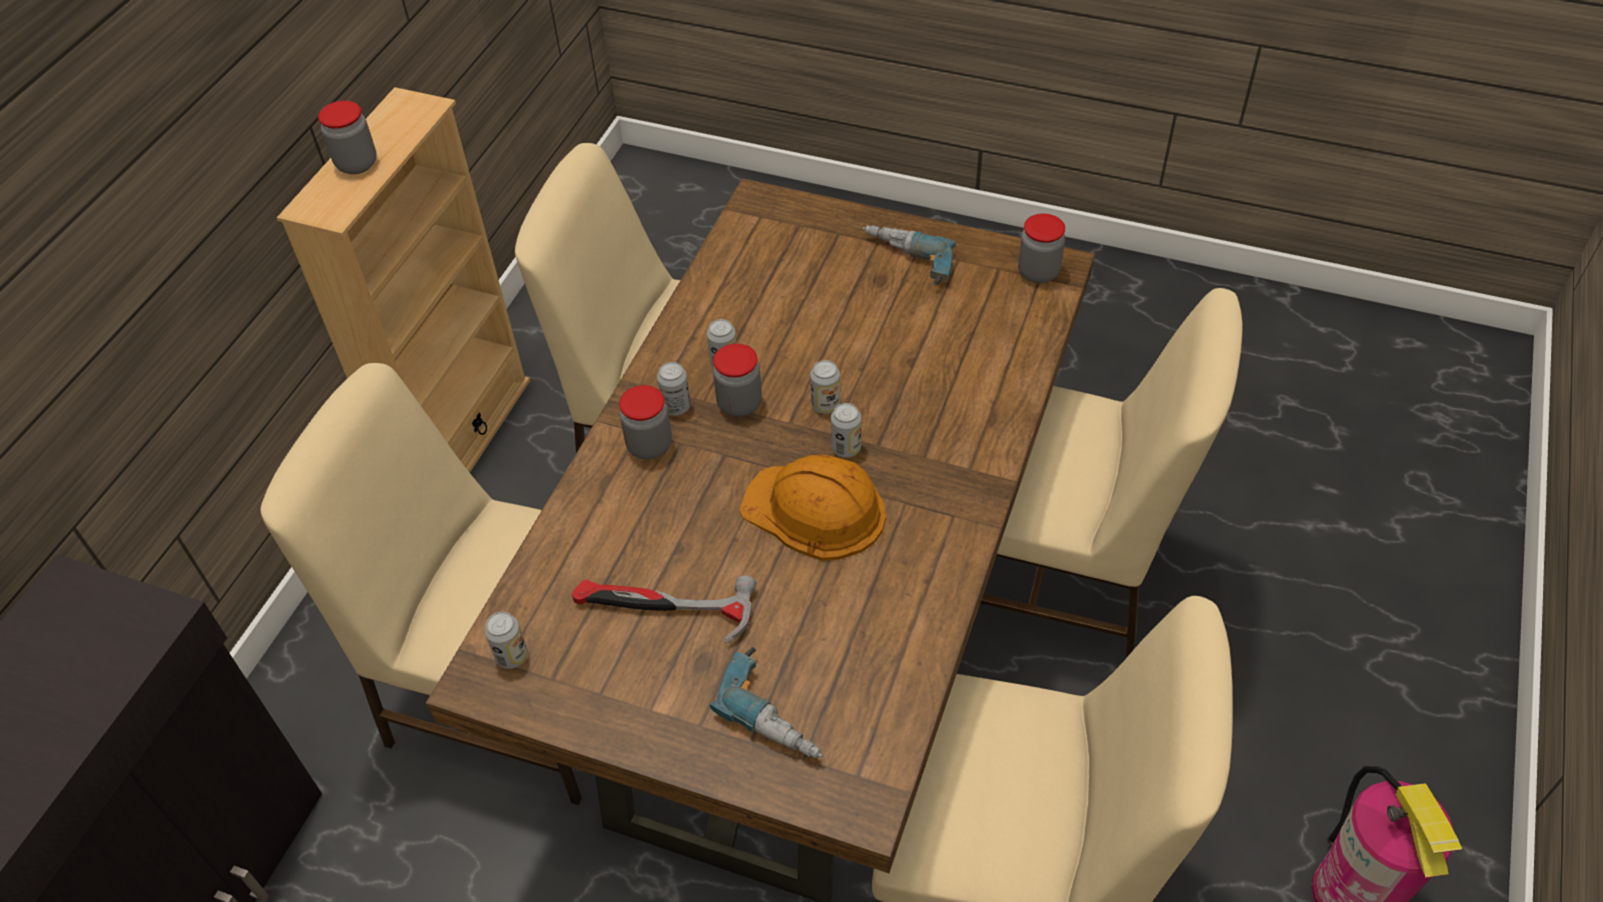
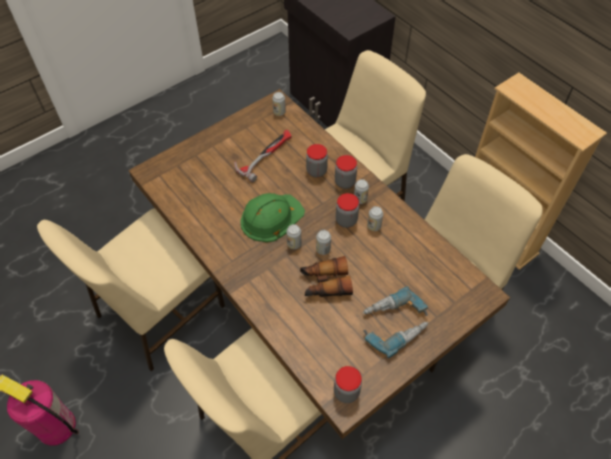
camera: 120 degrees right, 5 degrees up
jar [318,101,377,174] -> jar moved to [306,144,328,177]
power drill [710,647,823,759] -> power drill moved to [363,286,428,316]
orange hard hat [739,455,886,561] -> green hard hat [240,193,305,242]
none -> binoculars [300,256,353,297]

